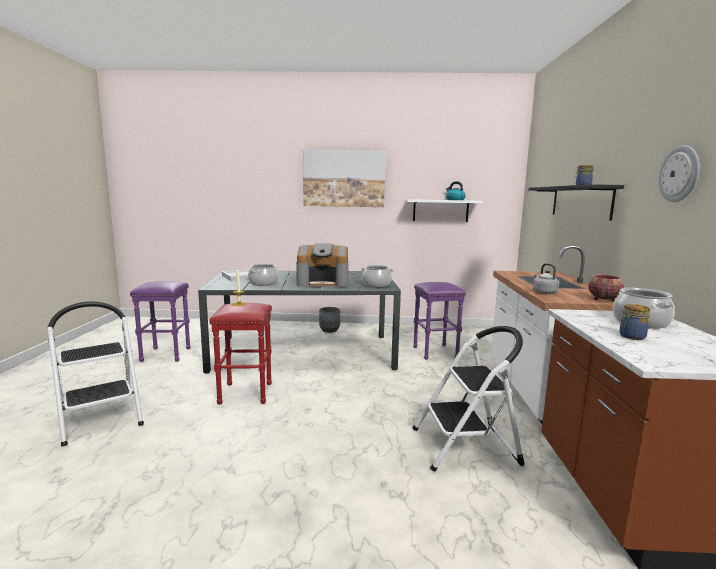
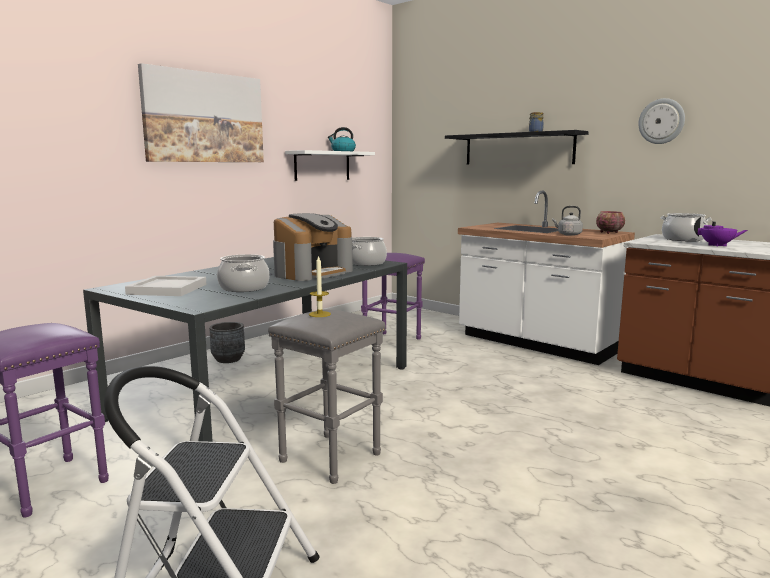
camera: 50 degrees left, 0 degrees up
red stool [210,303,272,405] -> grey stool [268,309,386,484]
step ladder [412,326,524,471] -> none
jar [619,304,650,340] -> purple teapot [694,217,748,247]

